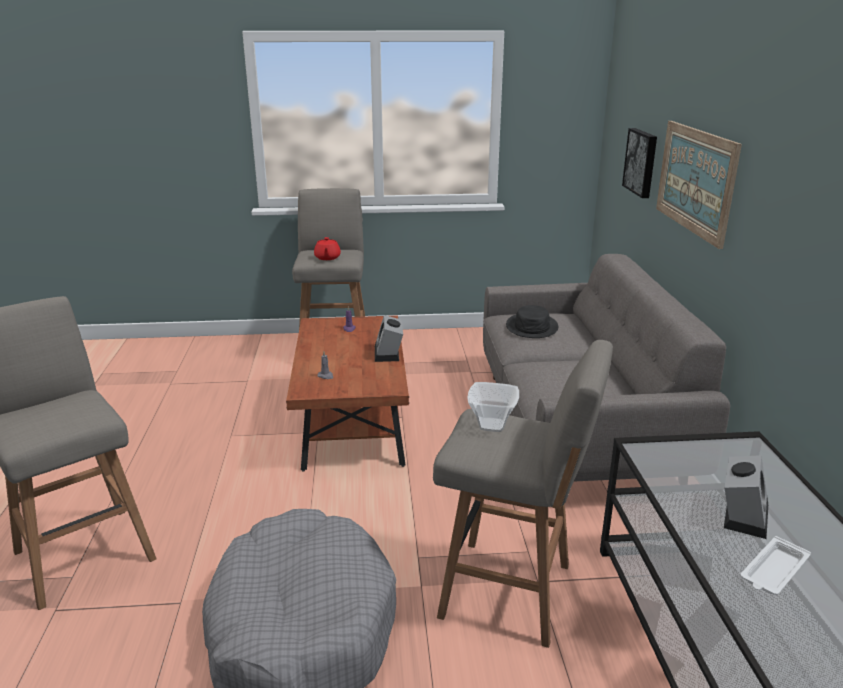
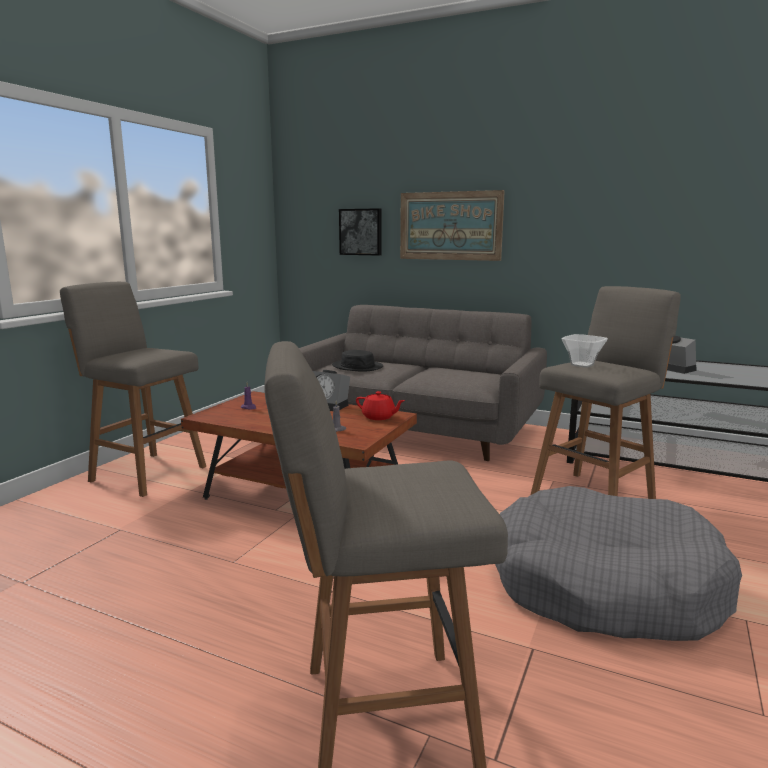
camera: 60 degrees left, 10 degrees down
red teapot [314,237,341,260] -> red teapot moved to [356,391,405,420]
white tray [740,536,811,595] -> none

